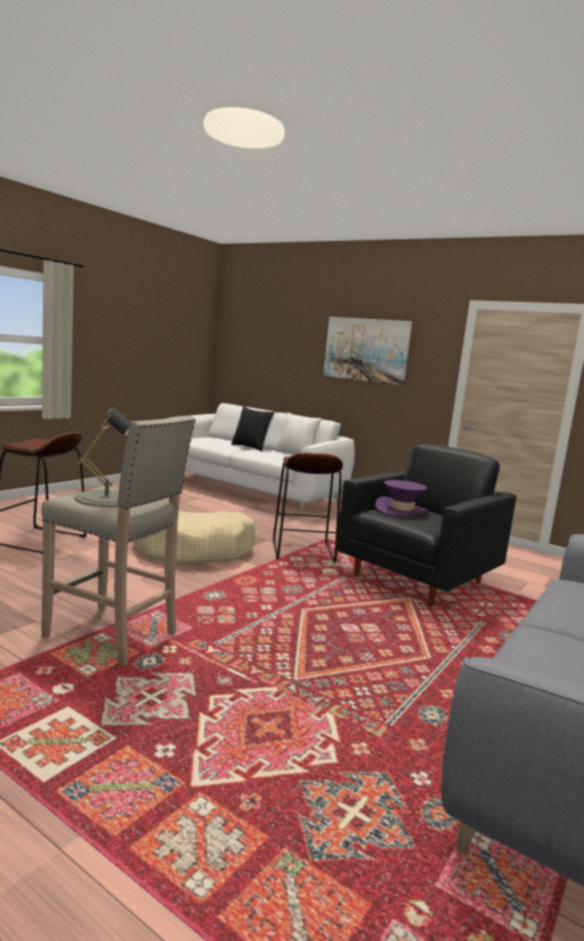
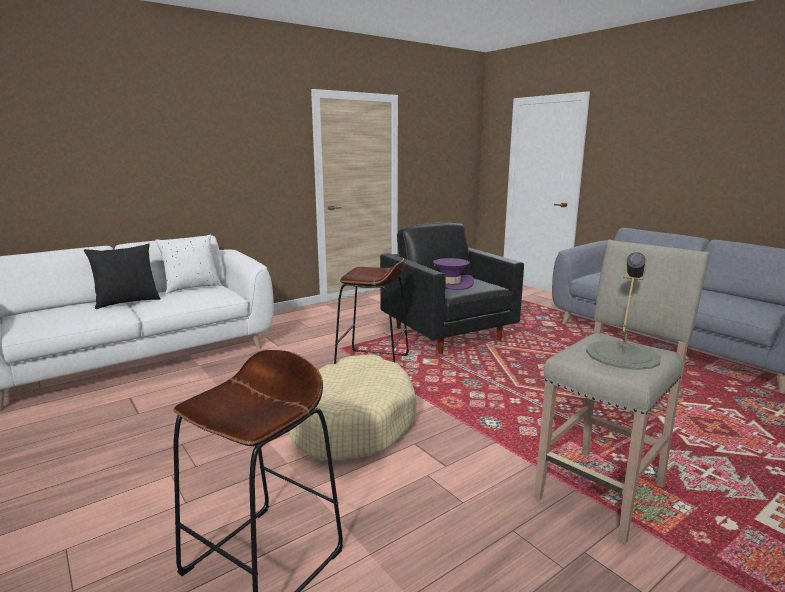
camera: 70 degrees left, 5 degrees up
picture [323,317,412,385] -> none

